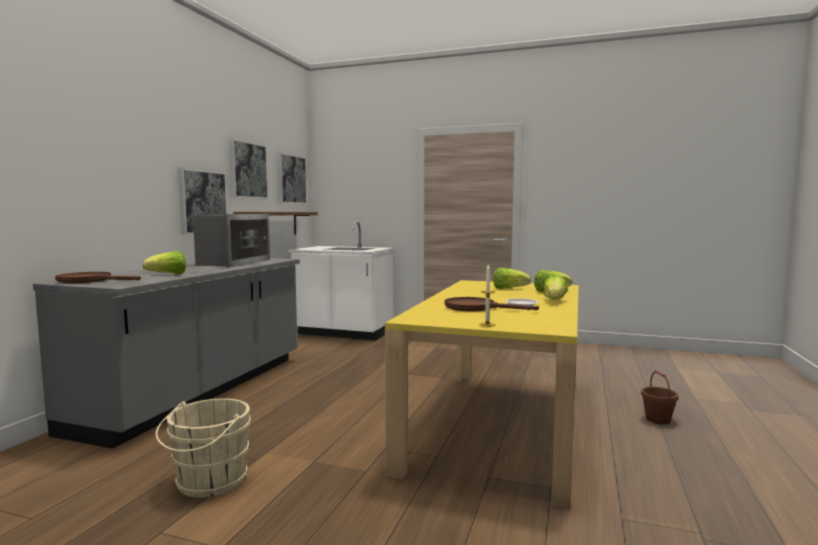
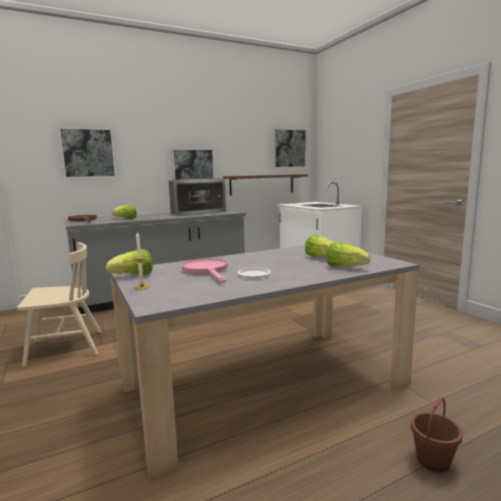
camera: 45 degrees right, 5 degrees up
beige bucket [156,398,251,497] -> beige chair [17,242,101,367]
picture [229,138,269,199] -> picture moved to [58,127,117,179]
yellow dining table [385,280,579,509] -> grey dining table [110,245,419,481]
brown frying pan [444,297,539,312] -> pink frying pan [182,258,228,283]
lettuce [543,275,568,300] -> lettuce moved to [106,249,153,275]

